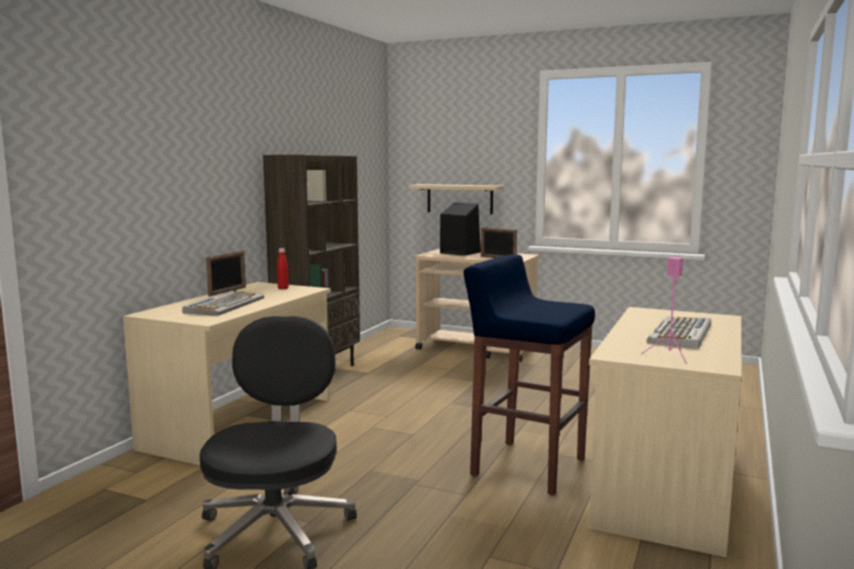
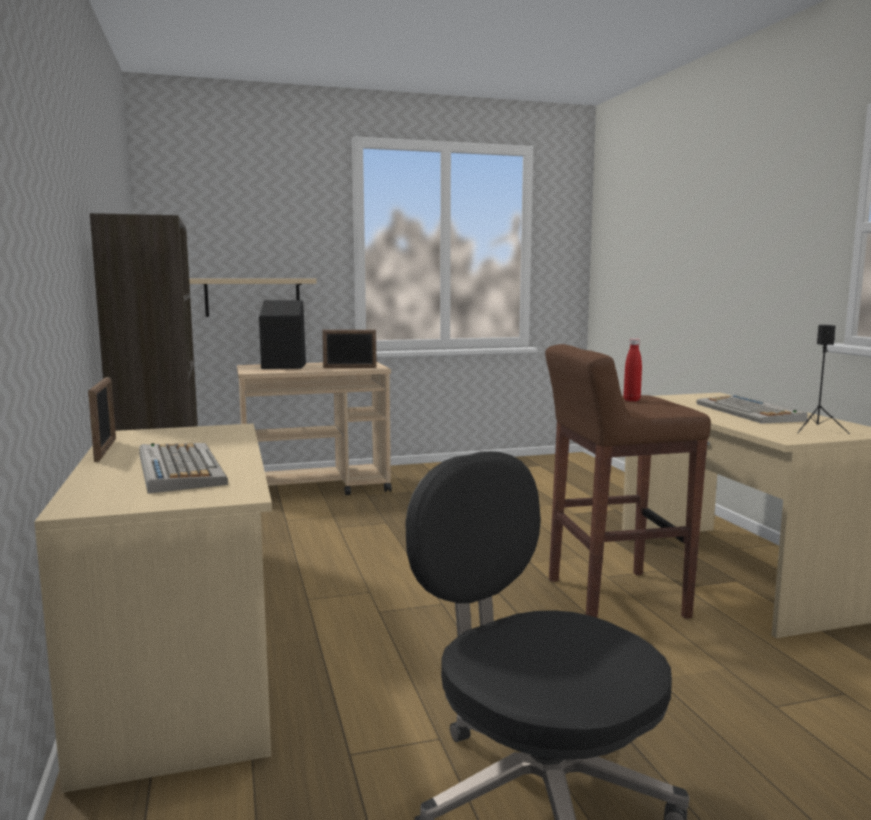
camera: 40 degrees left, 0 degrees up
red bottle [277,248,289,289] -> red bottle moved to [624,338,642,402]
blue stool [463,254,595,495] -> brown stool [545,344,711,619]
pink speaker [641,257,687,363] -> black speaker [797,325,850,434]

